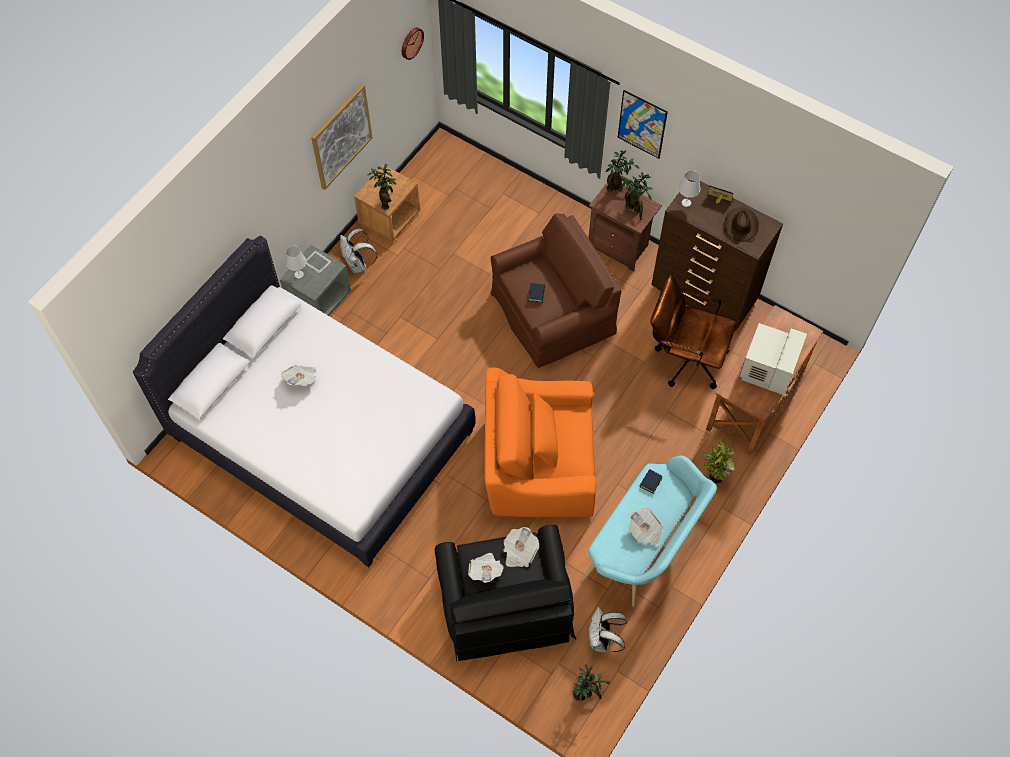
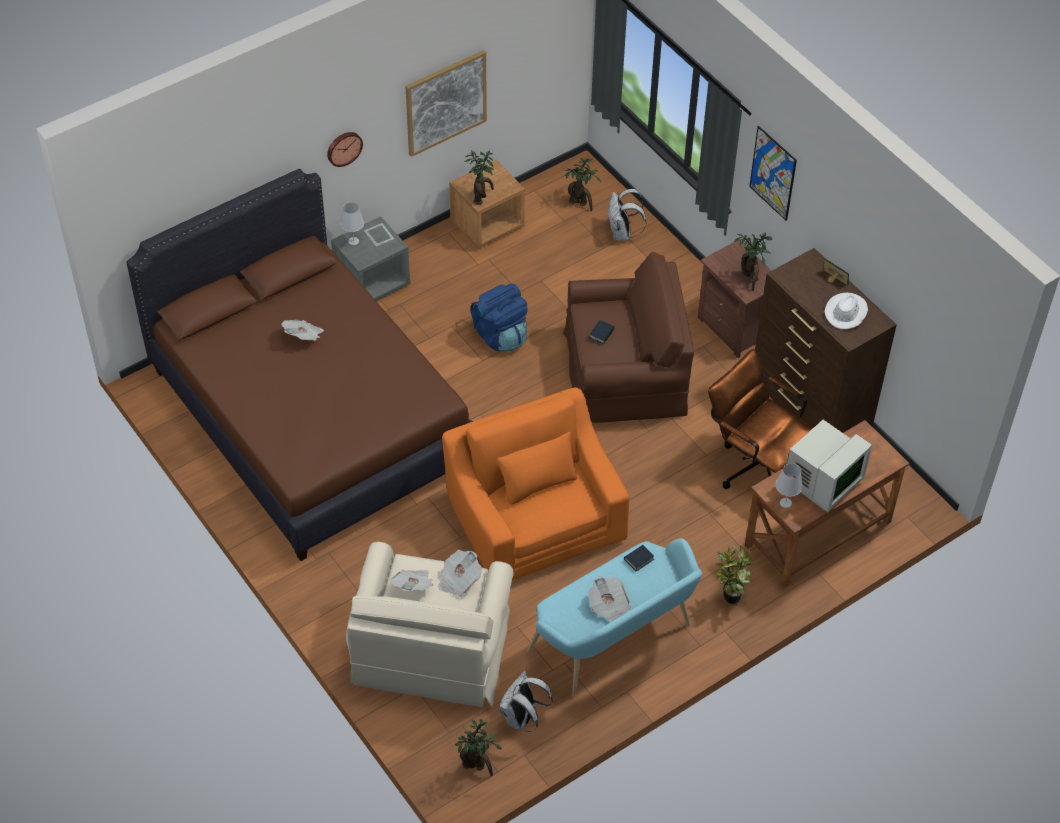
camera: 20 degrees right, 10 degrees down
white bed [133,236,475,567] -> brown bed [126,169,473,561]
white backpack [340,228,377,273] -> white backpack moved to [608,189,647,241]
wall clock [402,28,424,60] -> wall clock moved to [327,132,363,167]
black armchair [435,525,576,661] -> beige armchair [346,542,514,708]
orange armchair [485,367,597,517] -> orange armchair turned 45 degrees clockwise [442,388,629,581]
potted plant [606,150,640,192] -> potted plant moved to [565,158,601,211]
white table lamp [678,170,700,207] -> white table lamp moved to [776,463,803,508]
brown hat [725,207,759,242] -> white hat [824,293,868,329]
none -> blue backpack [470,284,528,352]

